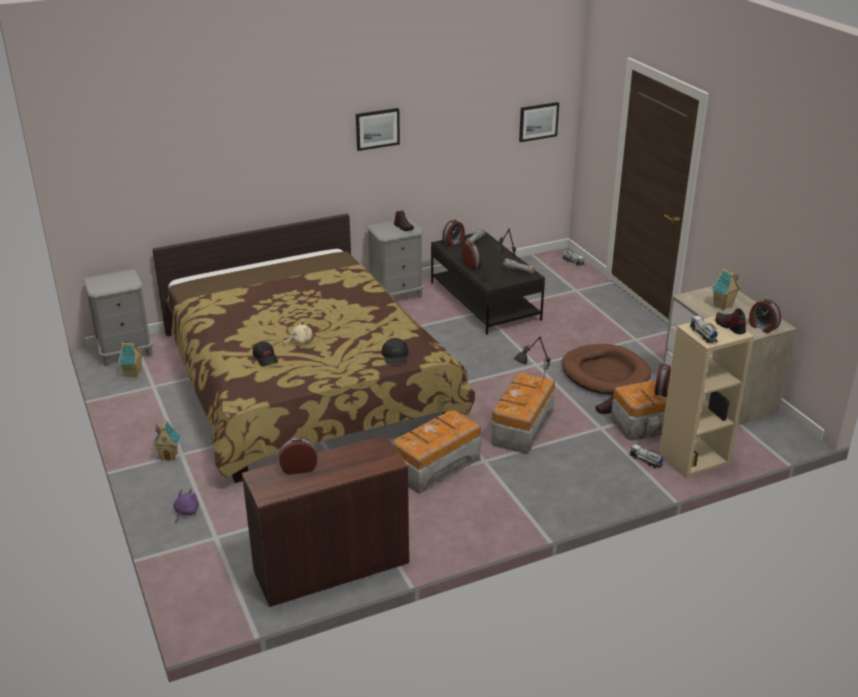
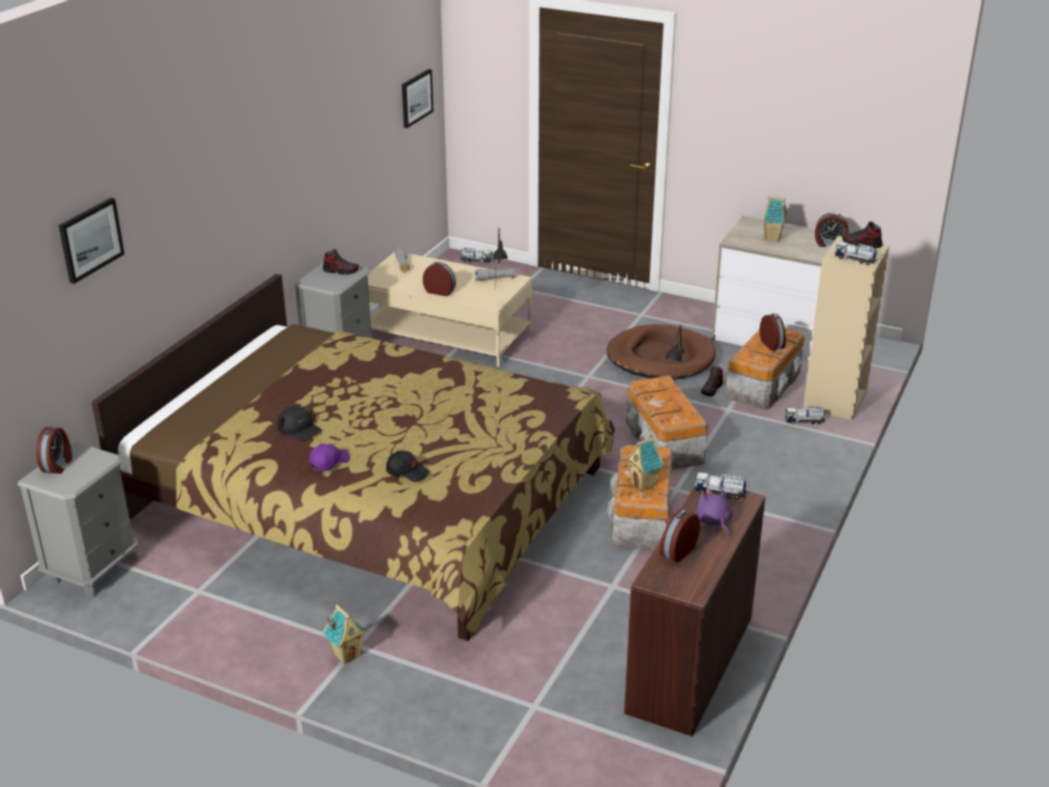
camera: 40 degrees left, 0 degrees up
toy house [118,343,143,378] -> toy house moved to [625,437,664,491]
purple plush toy [173,489,199,523] -> purple plush toy moved to [697,488,733,536]
beige plush toy [283,320,313,344] -> none
picture [356,108,400,151] -> picture moved to [59,198,125,284]
black cap [382,338,408,364] -> black cap moved to [277,406,322,441]
black coffee table [431,232,545,335] -> beige coffee table [367,252,532,367]
alarm clock [442,220,465,247] -> alarm clock moved to [36,426,72,474]
none -> purple cap [309,444,350,472]
none -> toy truck [695,472,747,500]

